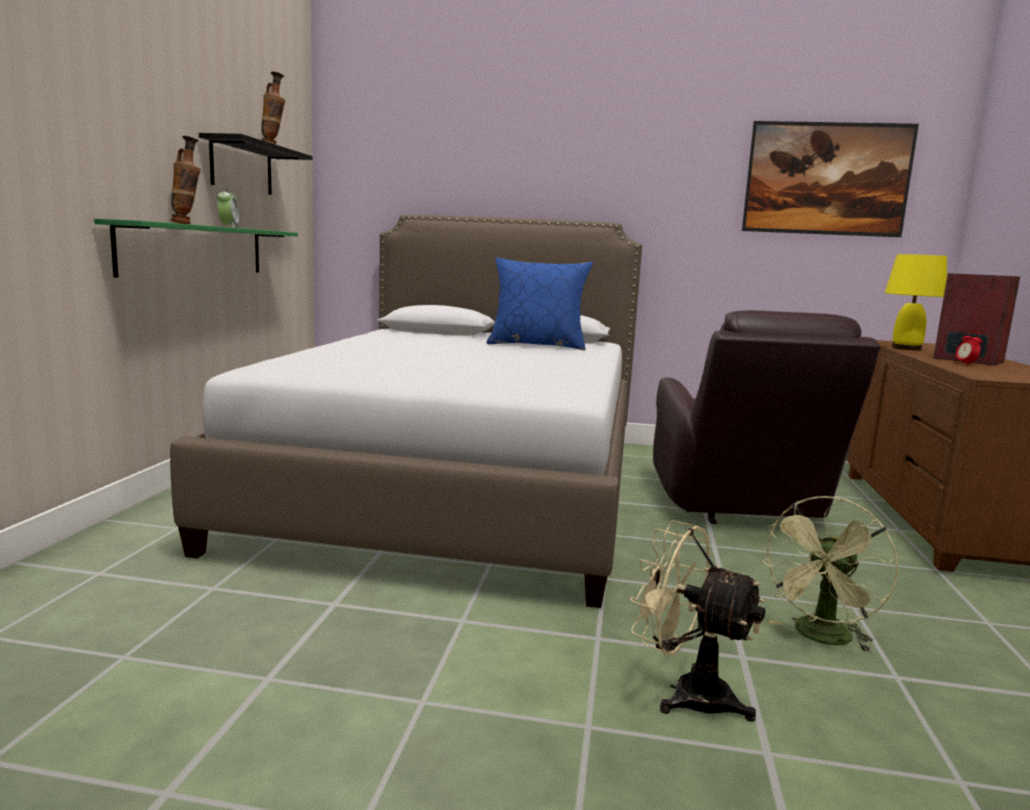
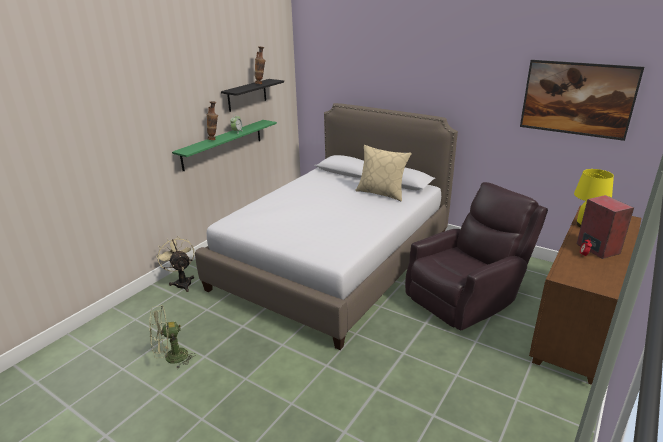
camera: 25 degrees right, 15 degrees up
blue pillow [487,257,593,350] -> beige pillow [355,145,412,201]
beige fan [630,520,765,722] -> beige fan moved to [156,236,194,292]
brown armchair [653,310,880,524] -> brown armchair turned 150 degrees counterclockwise [405,182,548,330]
green fan [760,496,898,653] -> green fan moved to [149,305,196,369]

